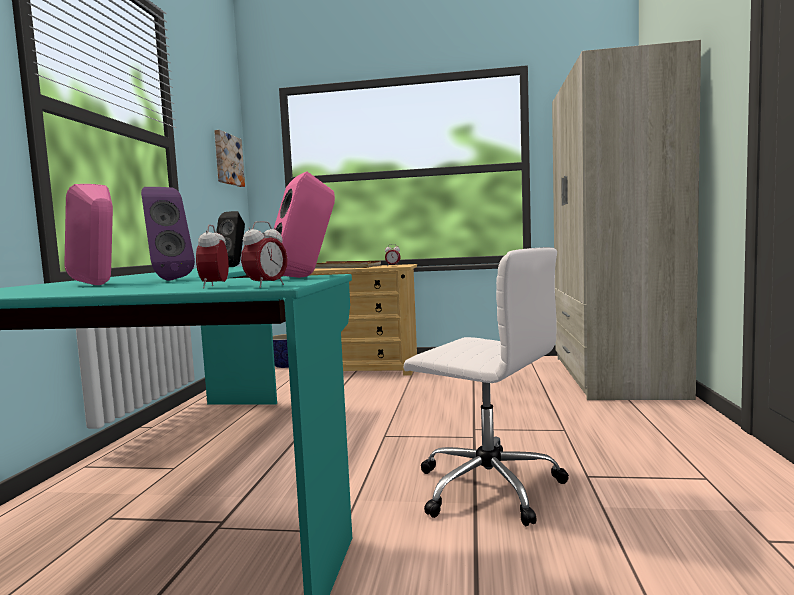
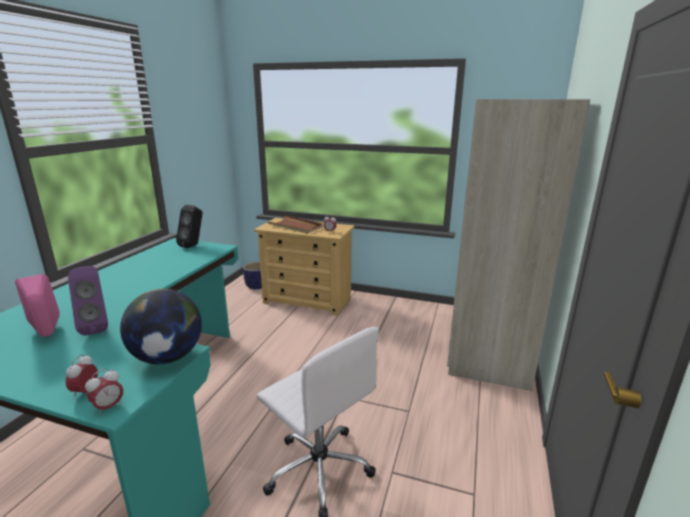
camera: 10 degrees right, 15 degrees up
picture [214,130,245,187] -> none
pink speaker [274,171,335,278] -> globe [120,289,202,364]

